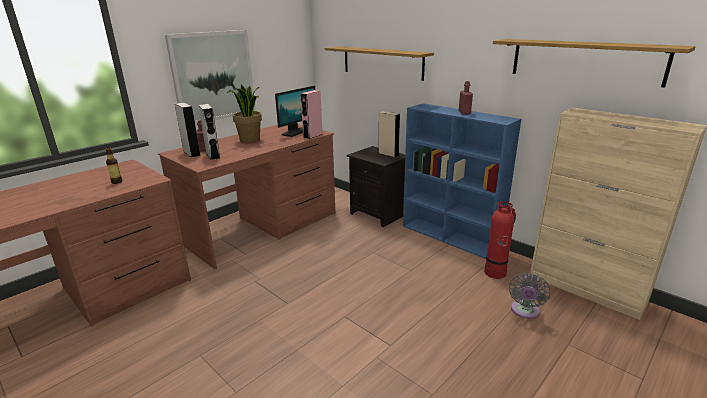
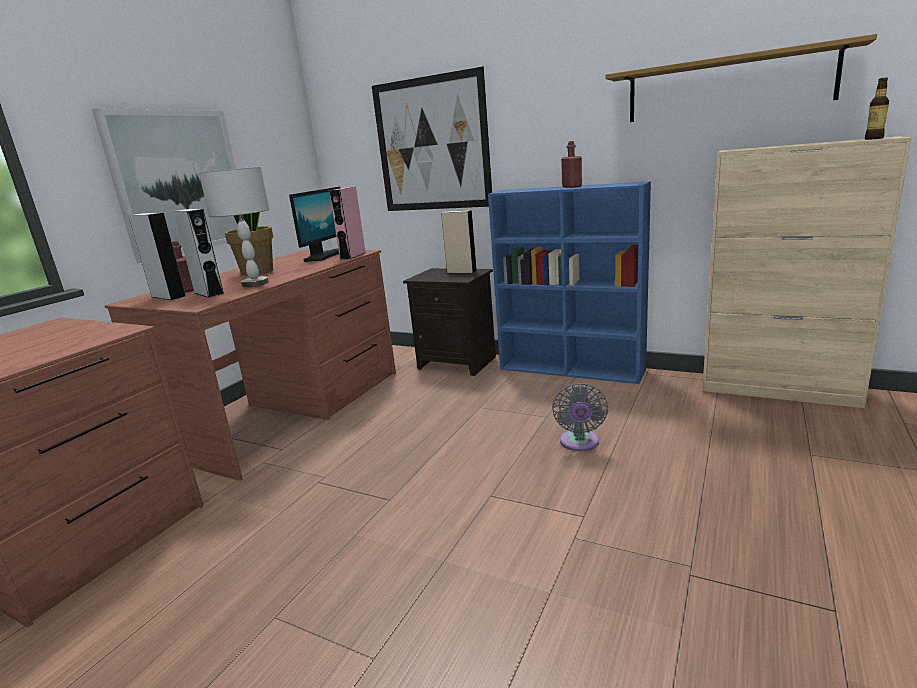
camera: 15 degrees left, 5 degrees down
bottle [105,147,122,184] -> bottle moved to [865,77,889,140]
shelf [325,46,434,81] -> picture [372,67,492,211]
fire extinguisher [484,201,516,279] -> none
grey fan [509,273,551,319] -> grey fan moved to [552,383,608,451]
none -> grey table lamp [199,167,270,287]

